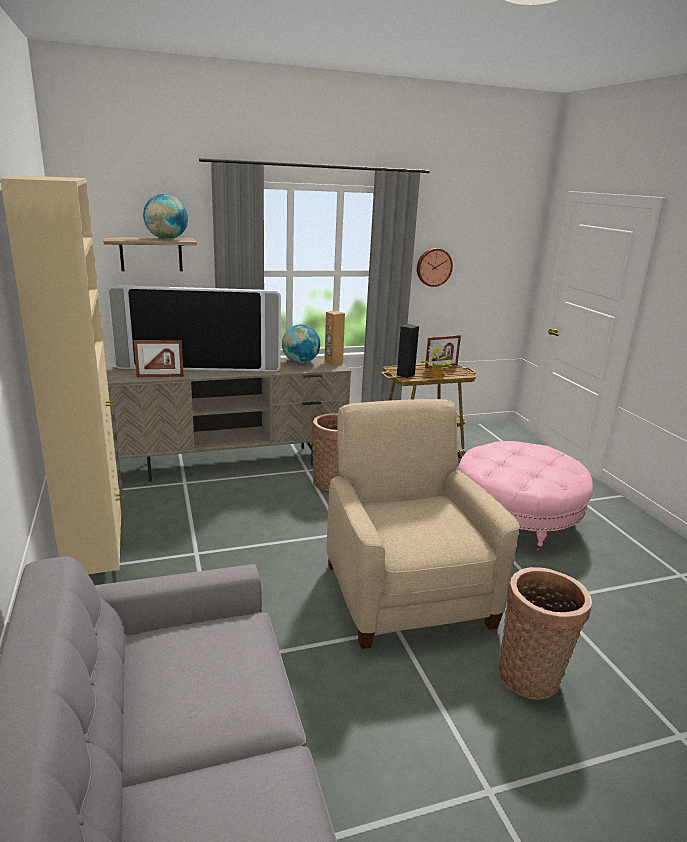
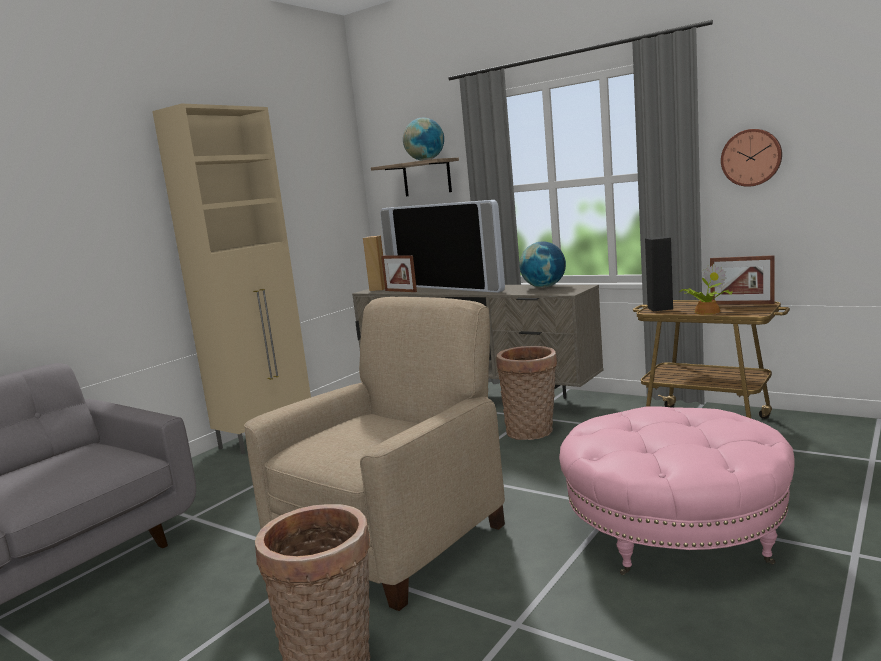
camera: 55 degrees right, 10 degrees down
brown speaker [324,311,345,365] -> brown speaker moved to [363,236,385,291]

